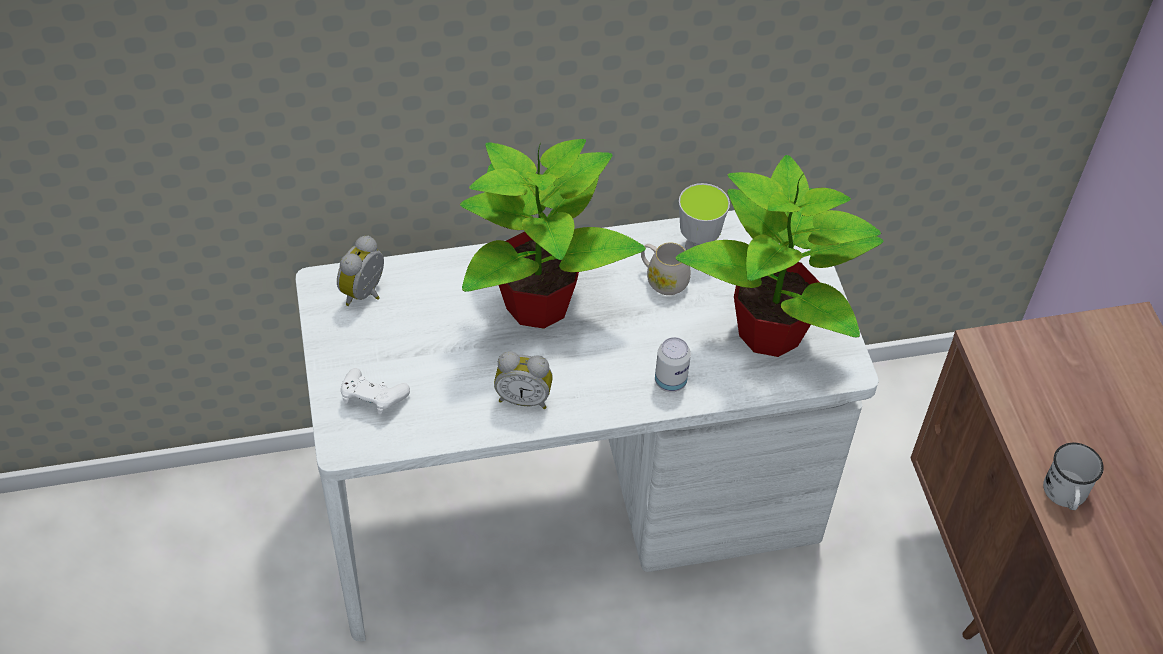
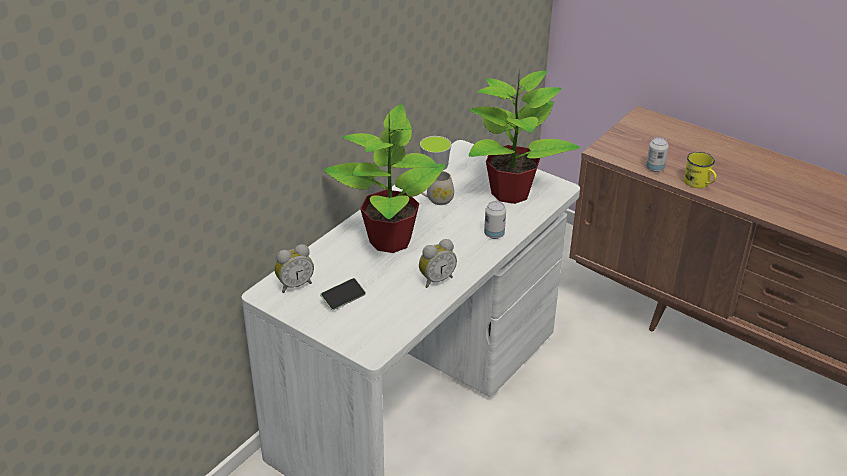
camera: 40 degrees left, 15 degrees down
alarm clock [337,235,384,306] -> alarm clock turned 105 degrees counterclockwise [274,244,314,293]
white game controller [341,368,410,414] -> none
white mug [1043,443,1104,510] -> yellow mug [684,152,717,188]
none -> phone [320,278,366,310]
none -> can [646,137,669,172]

